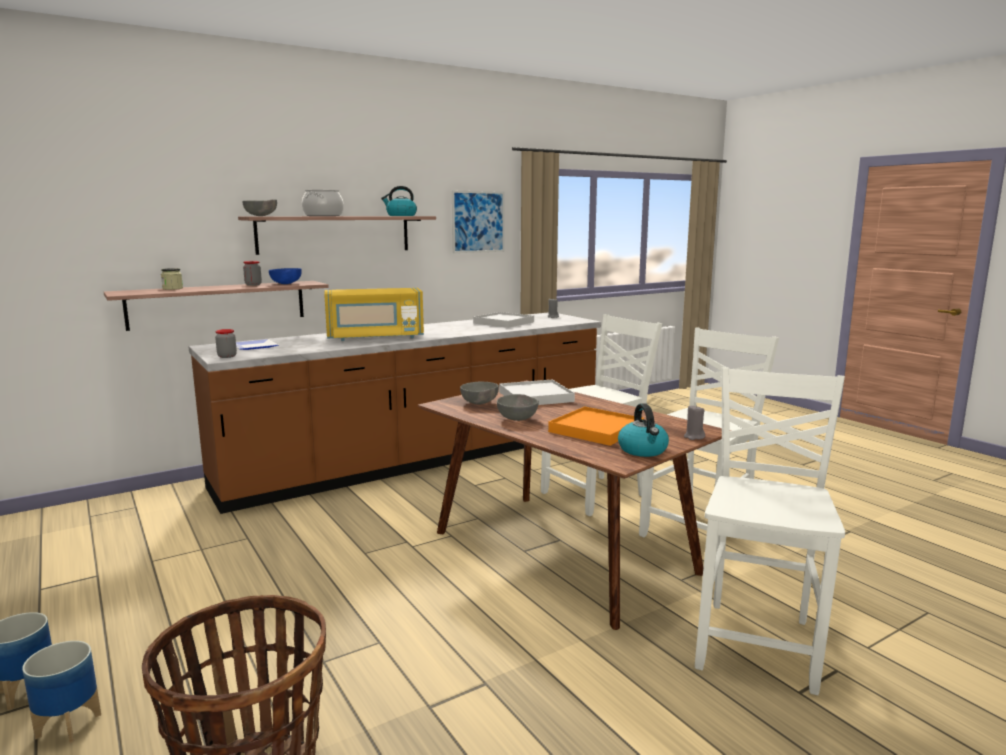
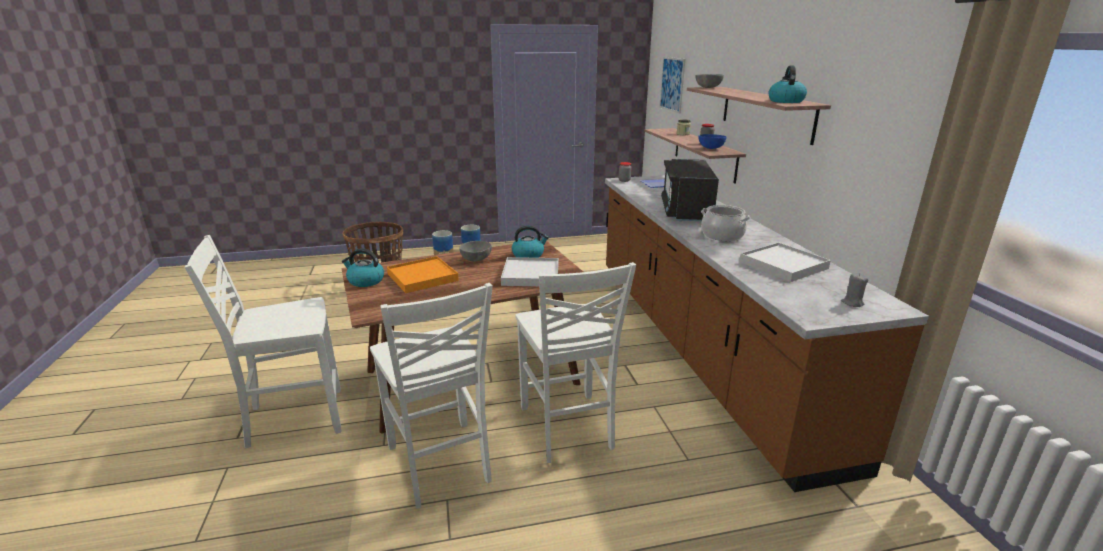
camera: 110 degrees right, 10 degrees up
cooking pot [302,190,344,216] -> cooking pot moved to [701,205,750,241]
yellow microwave [324,288,424,341] -> black microwave [661,159,719,221]
picture [452,191,504,253] -> picture moved to [659,57,685,113]
grey bowl [460,382,499,404] -> kettle [512,226,549,258]
grey candle [684,405,705,440] -> none
white chair [695,367,845,695] -> white chair turned 120 degrees clockwise [185,235,341,449]

